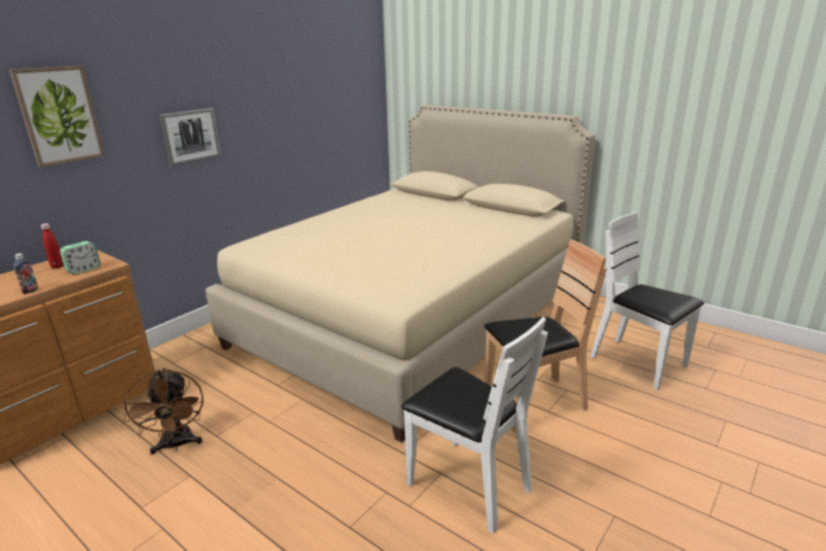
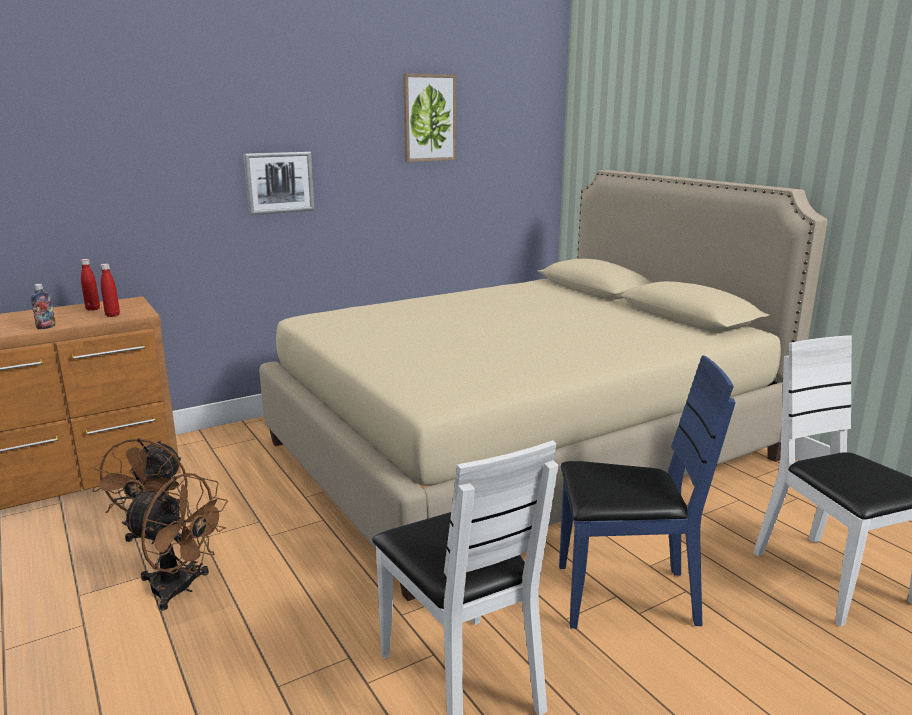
camera: 20 degrees right, 5 degrees down
picture [9,66,105,167] -> picture moved to [403,73,457,162]
alarm clock [60,241,101,274] -> red bottle [100,264,120,317]
brown chair [484,239,607,432] -> blue chair [559,355,736,629]
none -> brown fan [122,473,228,611]

